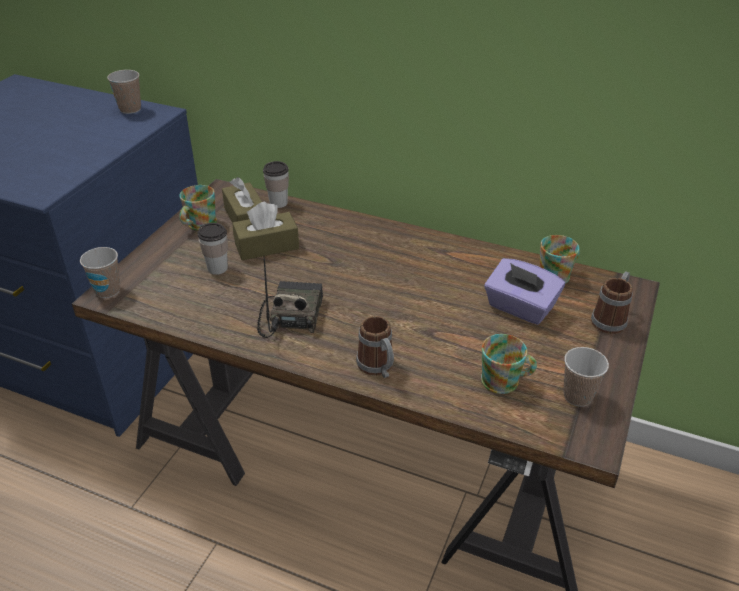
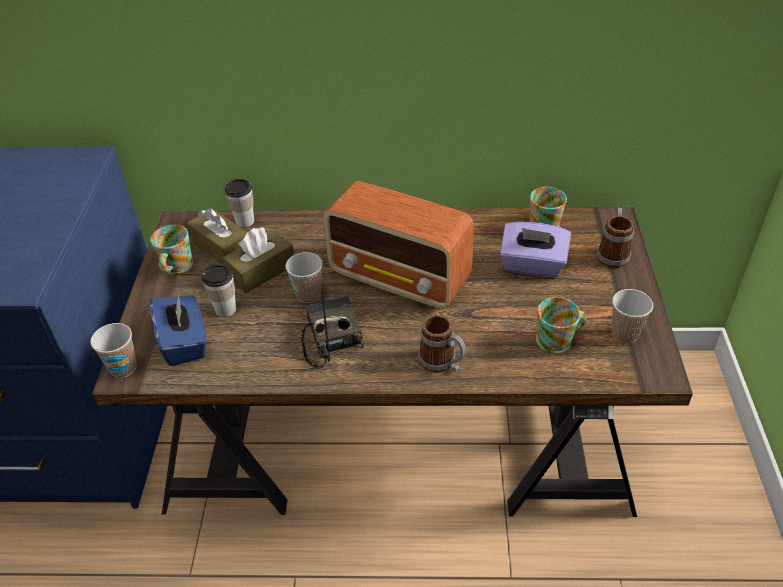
camera: 20 degrees left, 5 degrees up
cup [107,70,141,114] -> cup moved to [285,252,323,303]
none -> blue tissue box [150,295,206,366]
none -> radio [323,181,474,309]

